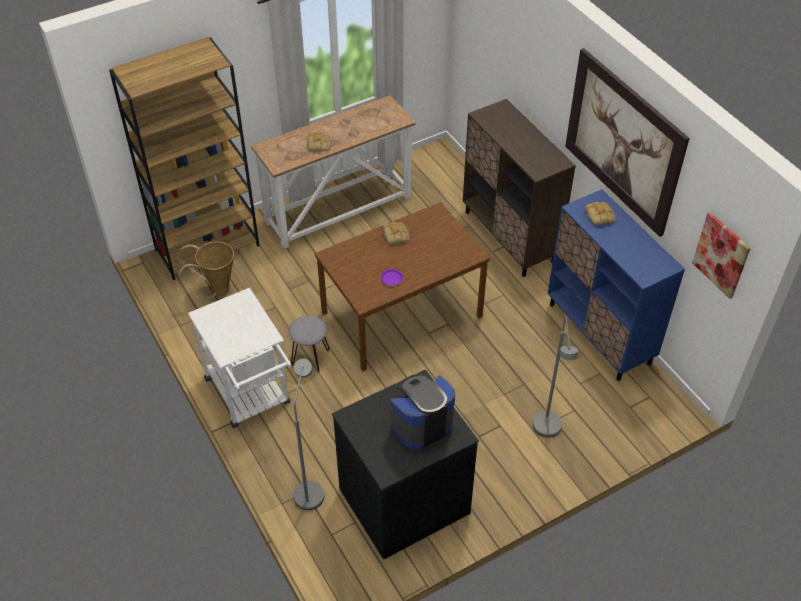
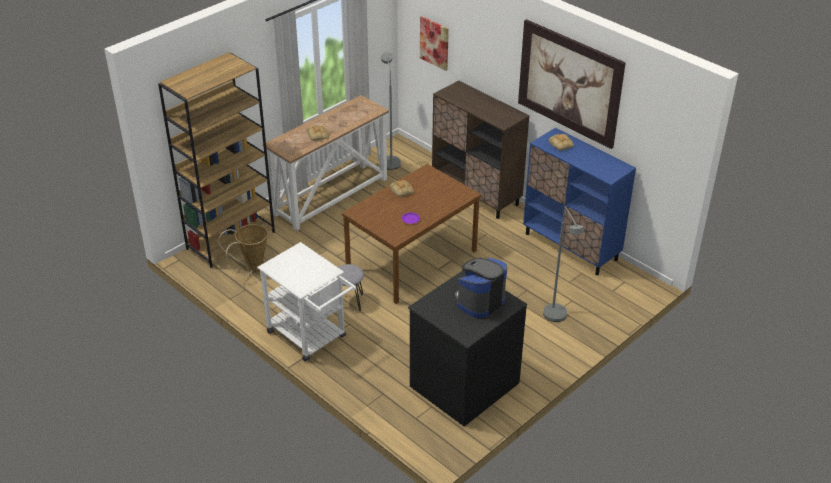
camera: 15 degrees left, 10 degrees down
grey floor lamp [293,359,324,510] -> grey floor lamp moved to [381,52,401,170]
picture [692,212,751,299] -> picture moved to [420,16,449,71]

